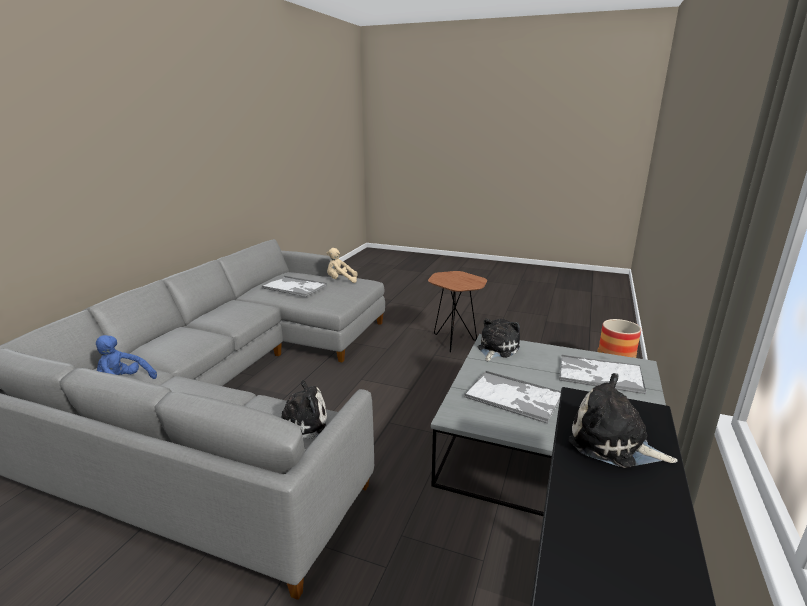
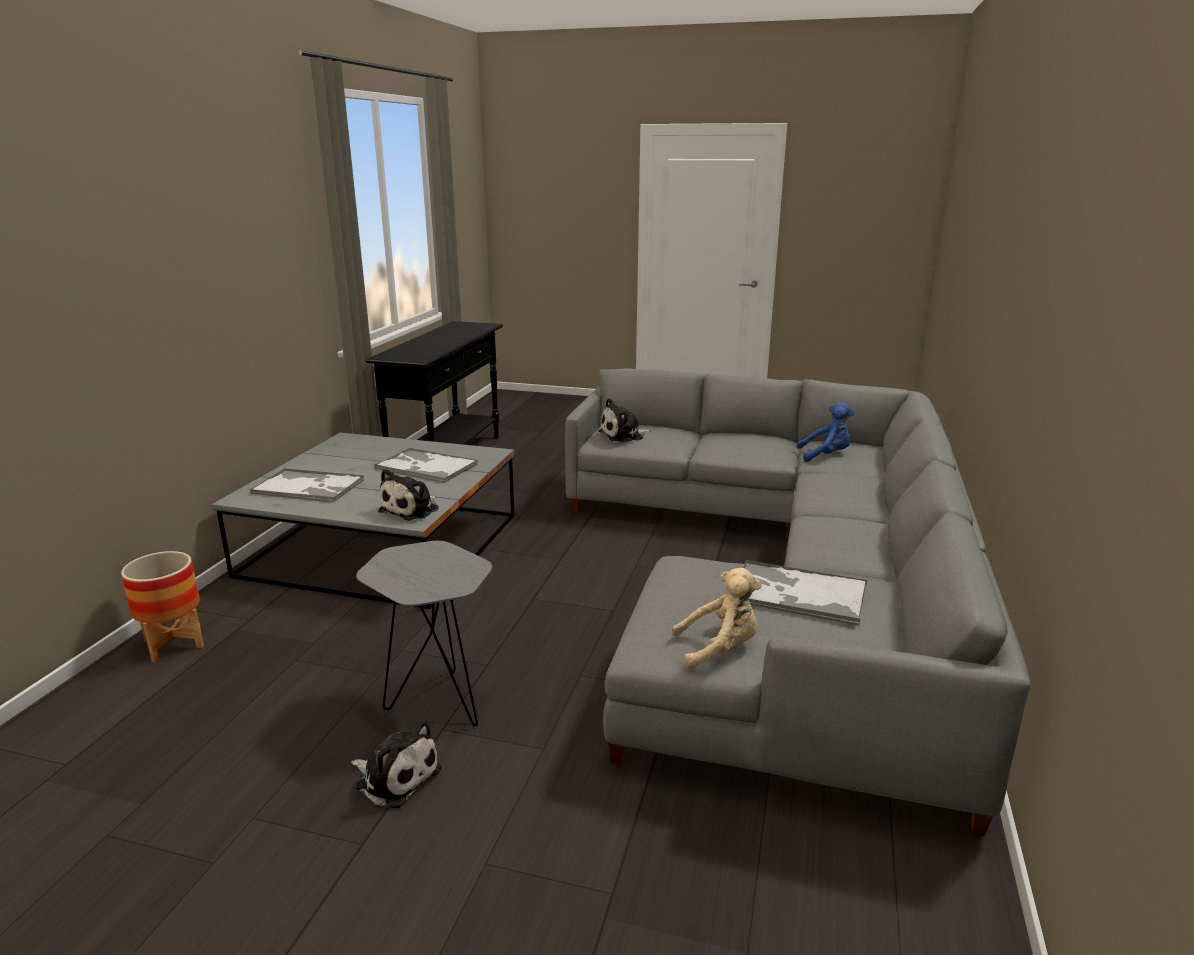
camera: 175 degrees right, 0 degrees up
brown side table [428,271,487,353] -> grey side table [356,541,492,726]
plush toy [569,373,677,468] -> plush toy moved to [351,719,441,808]

